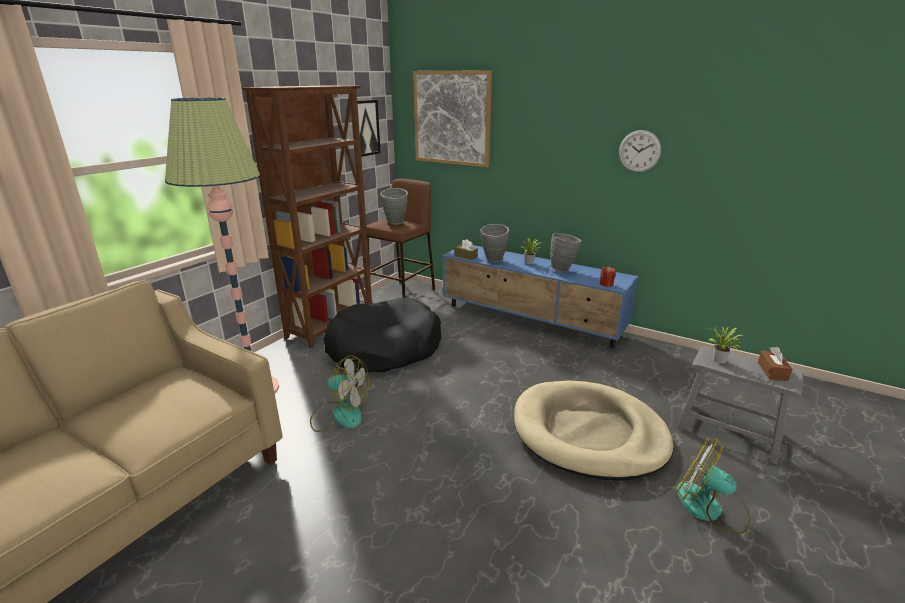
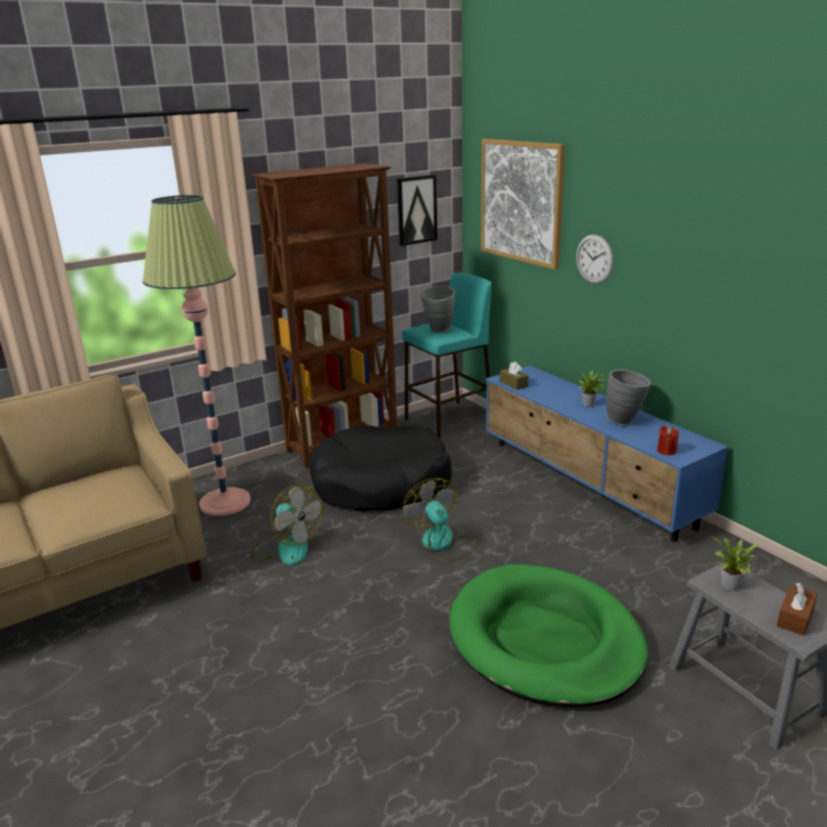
camera: 25 degrees right, 0 degrees up
brown stool [366,179,435,298] -> turquoise stool [402,272,492,439]
grey vase [480,224,509,263] -> none
beige dog bed [514,381,674,481] -> green dog bed [450,564,648,707]
wall clock [619,130,661,172] -> wall clock moved to [576,234,613,284]
fan [677,438,750,534] -> fan moved to [403,478,479,562]

